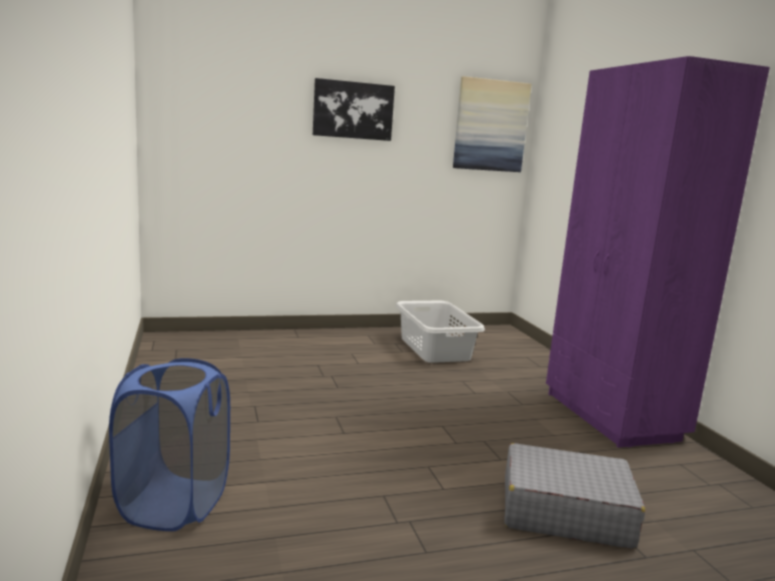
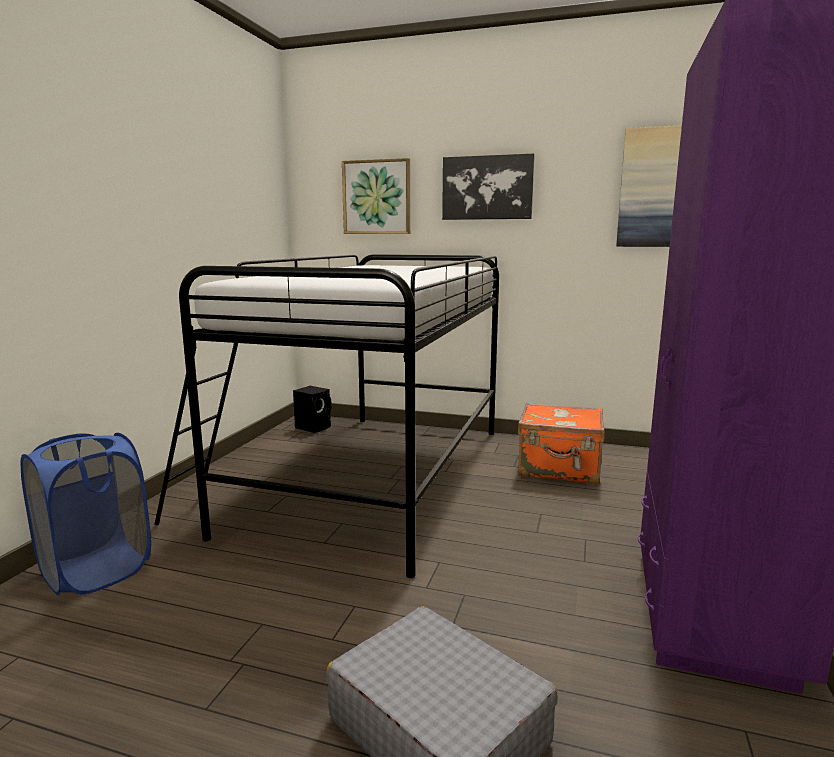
camera: 35 degrees right, 0 degrees up
grey laundry basket [396,301,485,363] -> orange suitcase [518,403,605,484]
none -> black bed [154,254,499,578]
none -> black speaker [293,386,332,433]
none -> picture [342,158,410,234]

